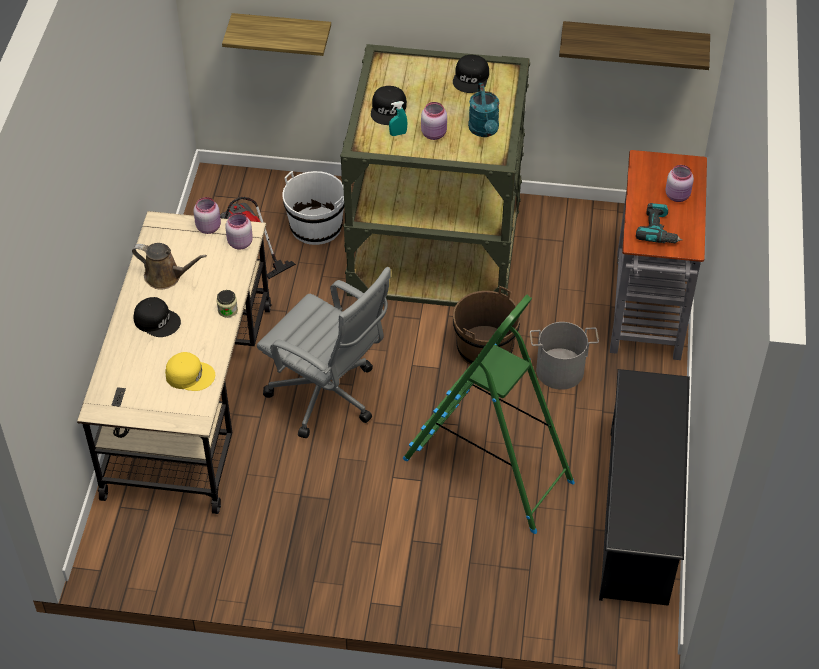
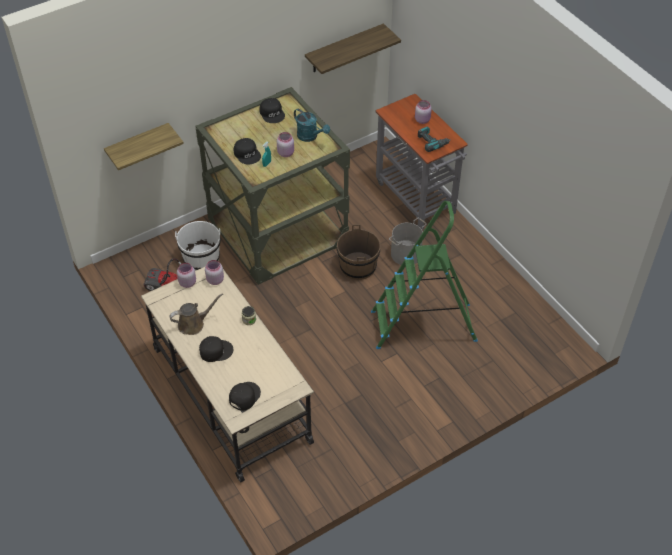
camera: 40 degrees left, 0 degrees up
yellow cap [165,352,215,391] -> none
grey office chair [257,267,391,438] -> none
black shoe rack [599,369,690,606] -> none
none -> black cap [229,382,261,411]

